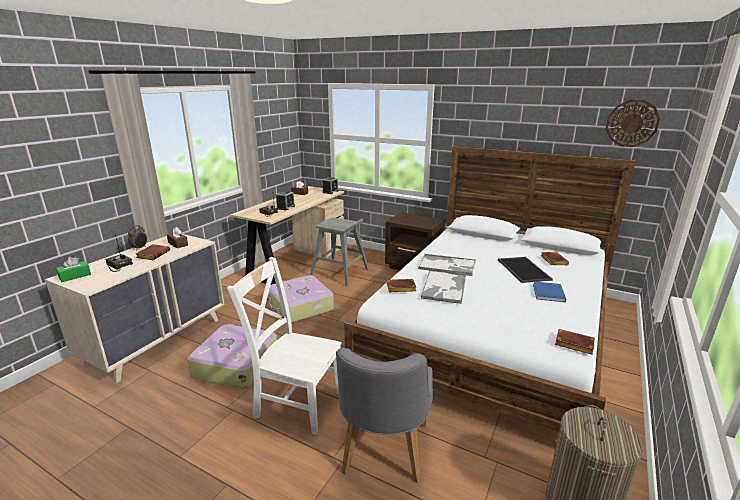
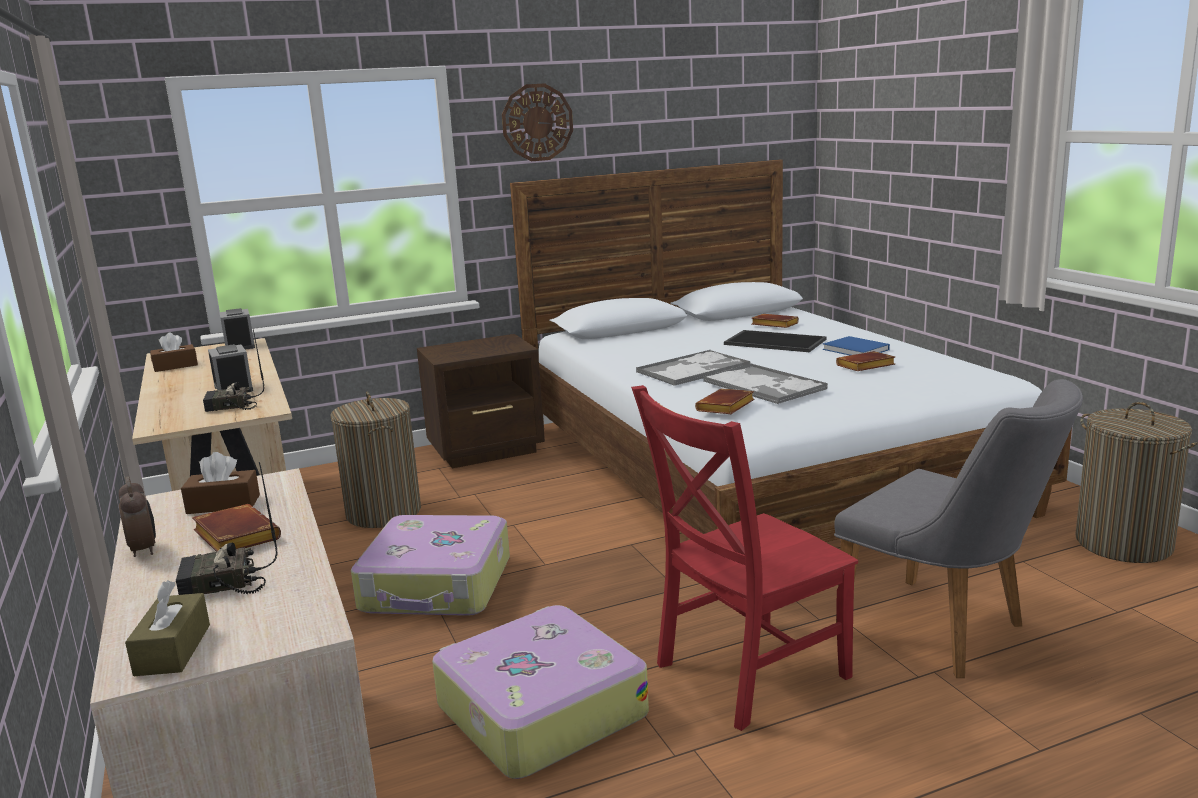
camera: 50 degrees left, 5 degrees down
green tissue box [56,257,91,282] -> brown tissue box [125,580,210,676]
white chair [227,257,342,435] -> red chair [631,385,858,731]
grey stool [310,217,369,287] -> laundry basket [331,392,421,528]
brown book [555,329,595,355] -> brown book moved to [836,351,895,371]
wall clock [606,100,660,147] -> wall clock moved to [502,84,573,161]

